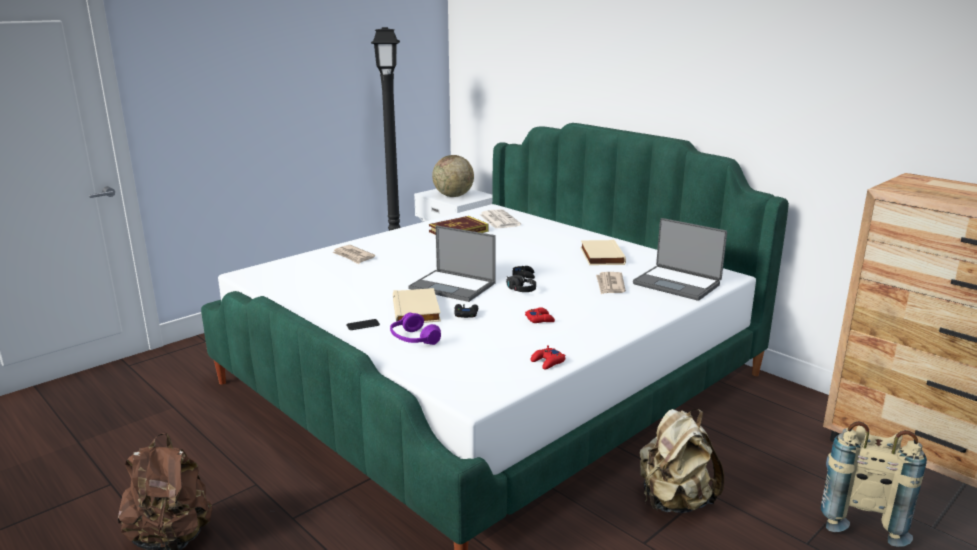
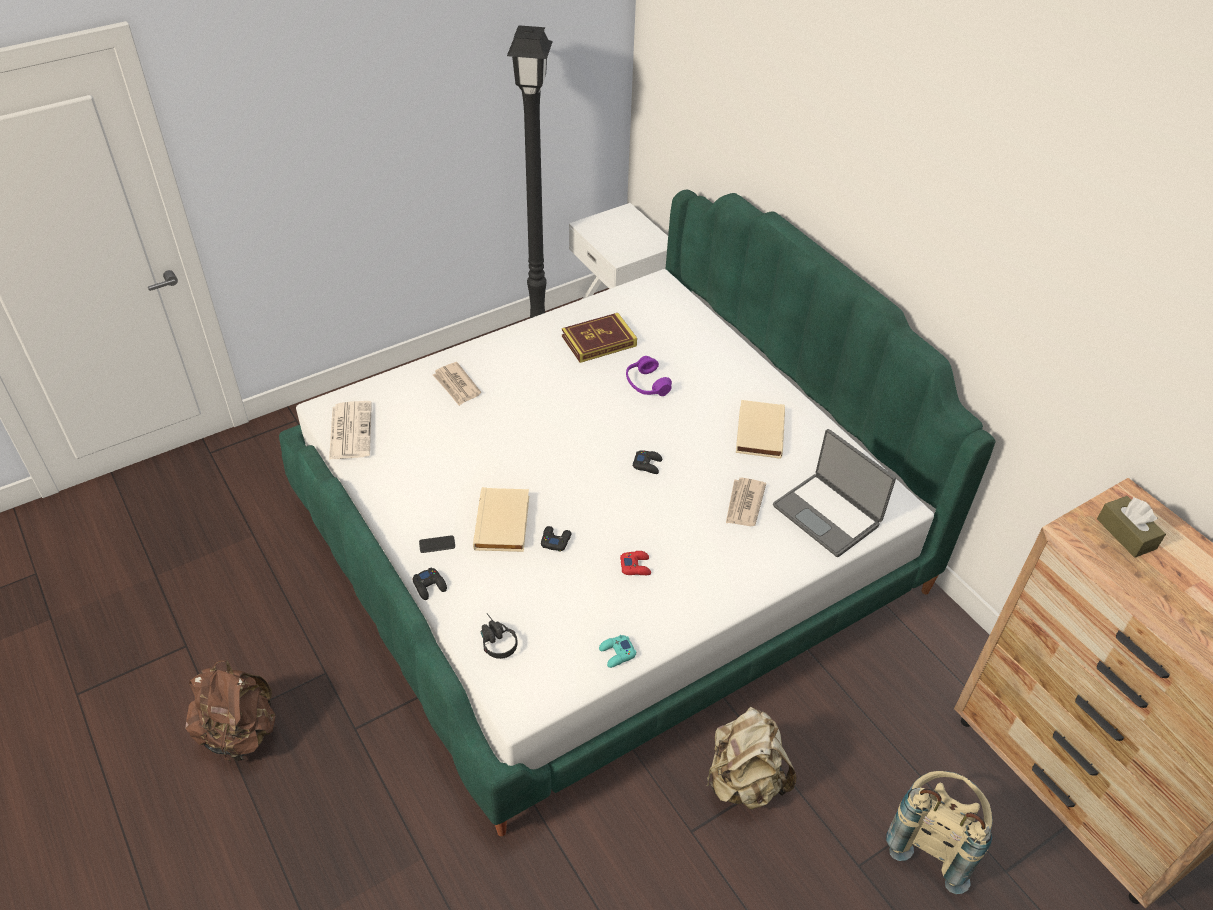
camera: 10 degrees right, 25 degrees up
purple headphones [390,313,441,345] -> purple headphones moved to [626,356,672,396]
laptop [408,225,496,302] -> none
globe [432,155,474,197] -> none
newspaper [479,209,521,229] -> newspaper moved to [329,401,372,460]
black headphones [506,275,536,292] -> black headphones moved to [481,613,517,659]
red game controller [531,345,566,369] -> turquoise game controller [599,635,636,668]
none -> black game controller [412,567,447,600]
none -> brown tissue box [1097,496,1166,558]

